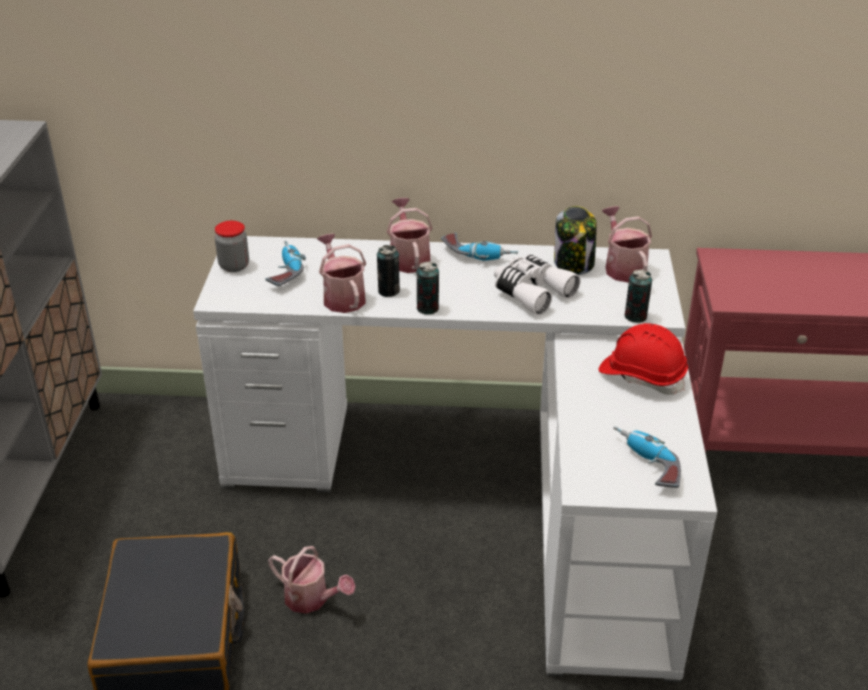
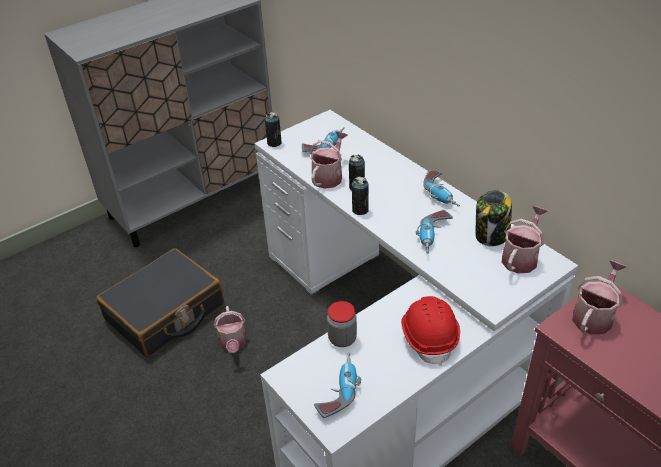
camera: 50 degrees right, 5 degrees up
jar [215,221,249,272] -> jar moved to [327,301,357,347]
watering can [387,198,433,273] -> watering can moved to [572,260,627,335]
white binoculars [494,254,581,316] -> power drill [416,210,453,253]
can [625,269,652,323] -> can moved to [265,112,282,147]

